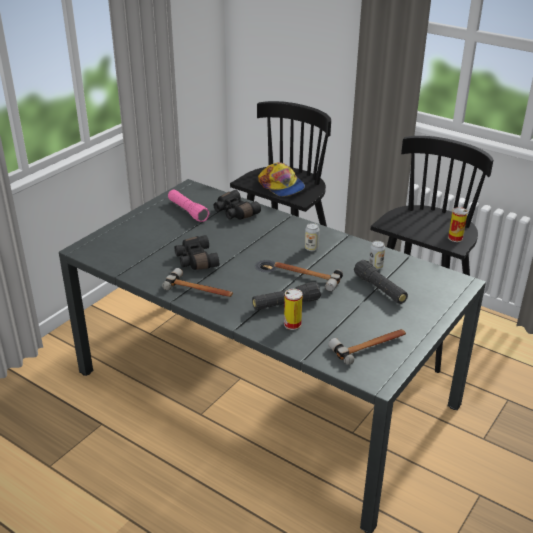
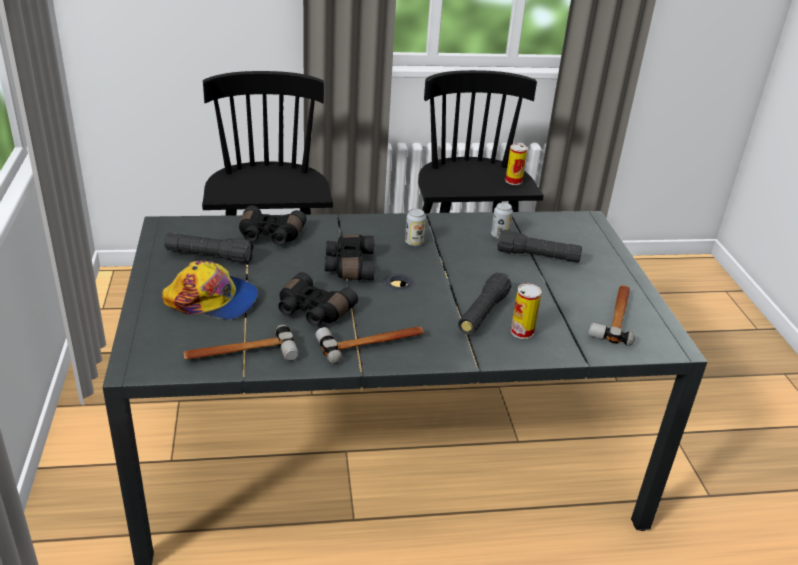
camera: 45 degrees left, 0 degrees up
pink flashlight [168,190,210,222] -> black flashlight [164,233,254,263]
cap [258,162,305,197] -> cap moved to [162,261,258,320]
hammer [274,262,343,292] -> hammer moved to [183,325,299,361]
none -> black binoculars [325,235,375,280]

